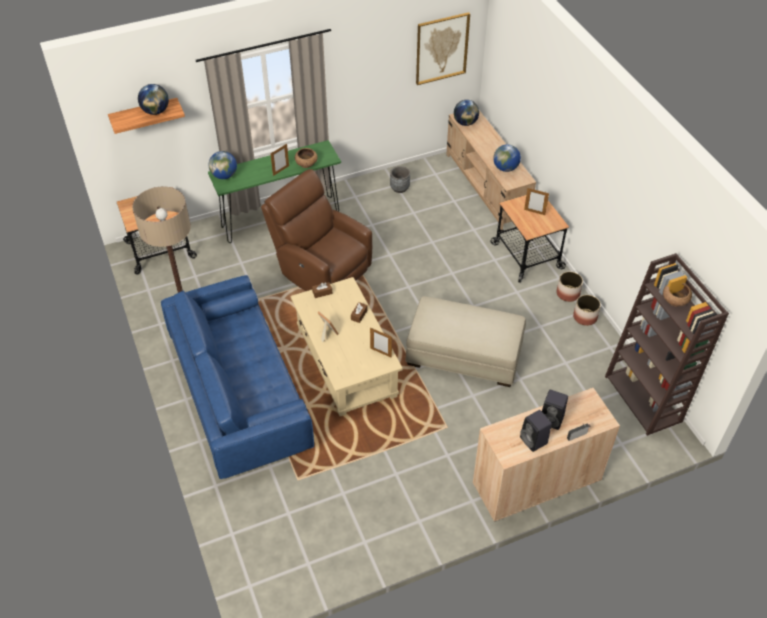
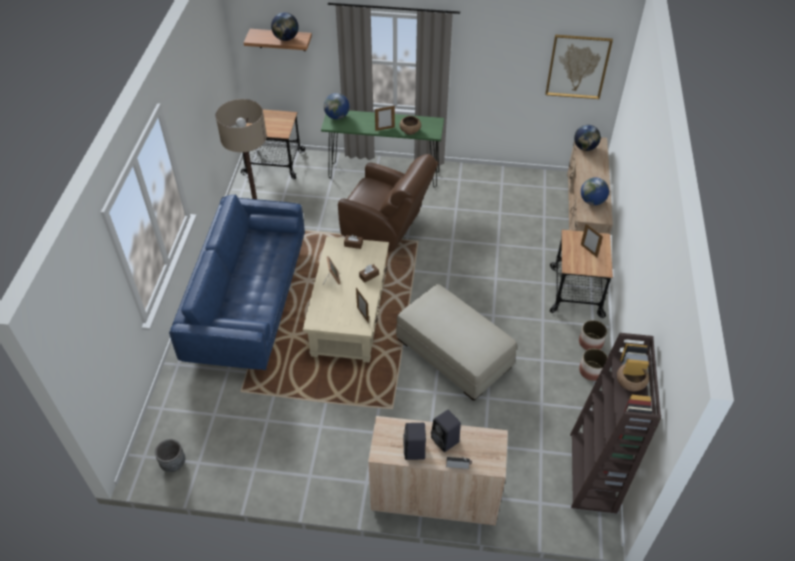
camera: 30 degrees right, 0 degrees up
brown armchair [261,169,372,291] -> brown armchair turned 135 degrees clockwise [338,154,439,252]
grey planter [390,166,410,193] -> grey planter moved to [155,439,185,472]

